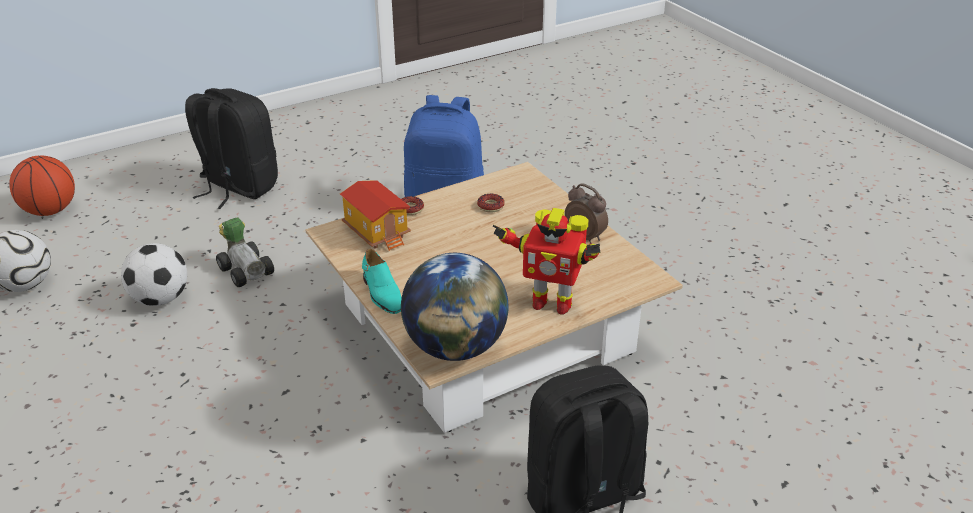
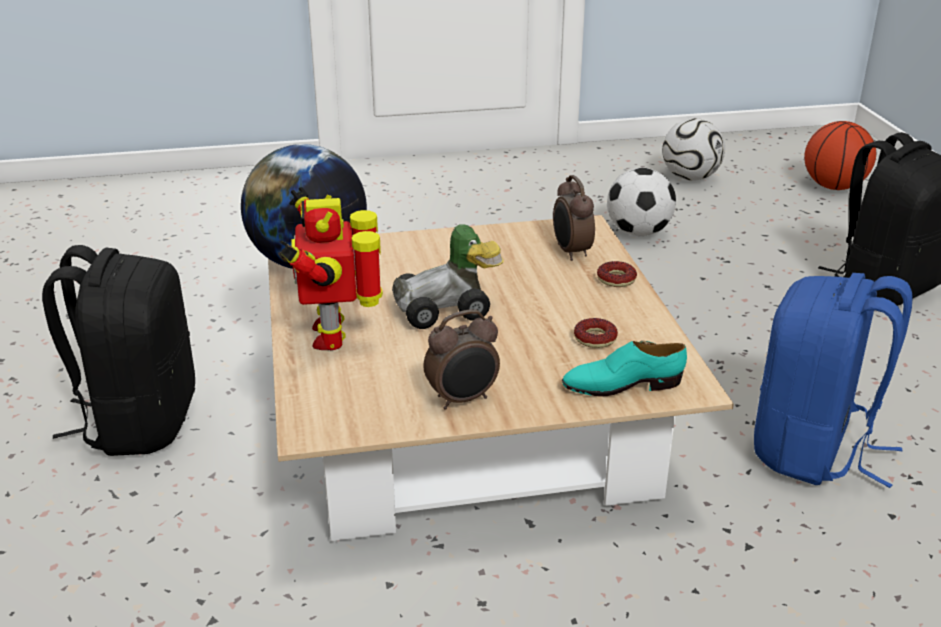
camera: 110 degrees right, 5 degrees down
toy car [216,217,274,287] -> toy car moved to [392,225,504,329]
toy house [340,180,411,251] -> alarm clock [553,175,595,261]
turquoise shoe [362,249,402,314] -> turquoise shoe moved to [562,340,687,396]
toy robot [493,208,600,315] -> toy robot turned 45 degrees counterclockwise [279,187,383,350]

